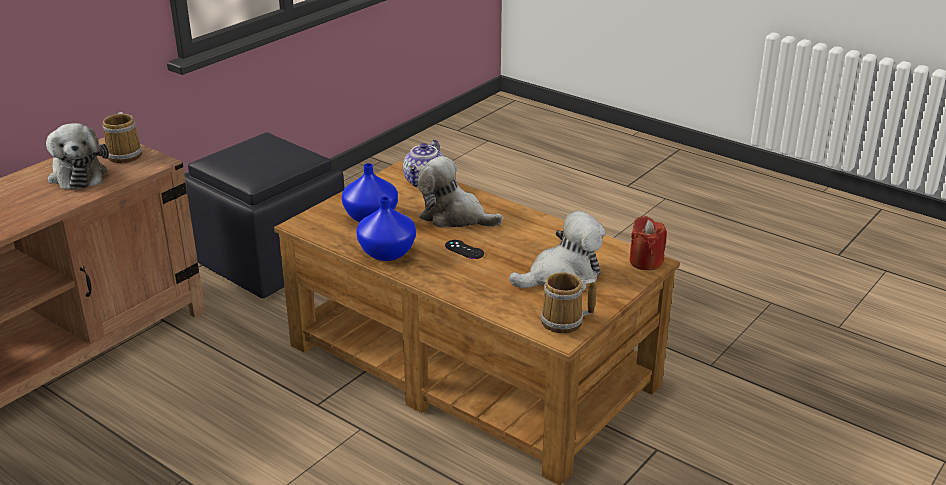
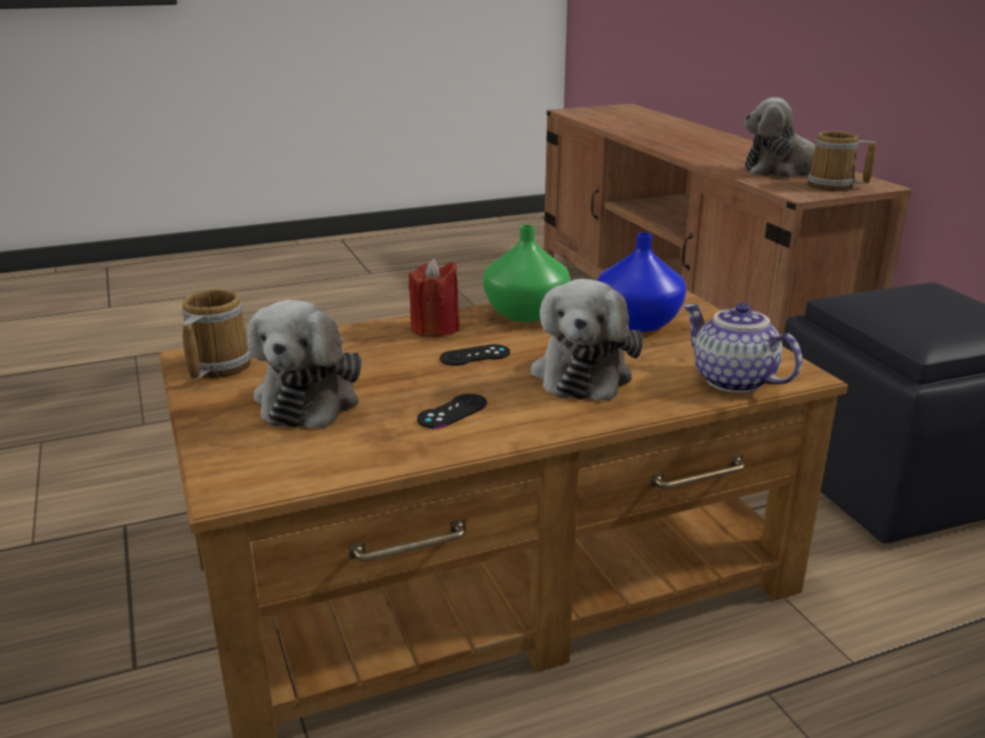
camera: 120 degrees right, 5 degrees down
blue vase [357,197,416,261] -> green vase [483,225,570,322]
plush toy [417,156,503,228] -> plush toy turned 135 degrees clockwise [531,279,643,401]
red candle [630,216,667,270] -> red candle moved to [409,258,460,337]
none -> black game controller [417,394,487,428]

